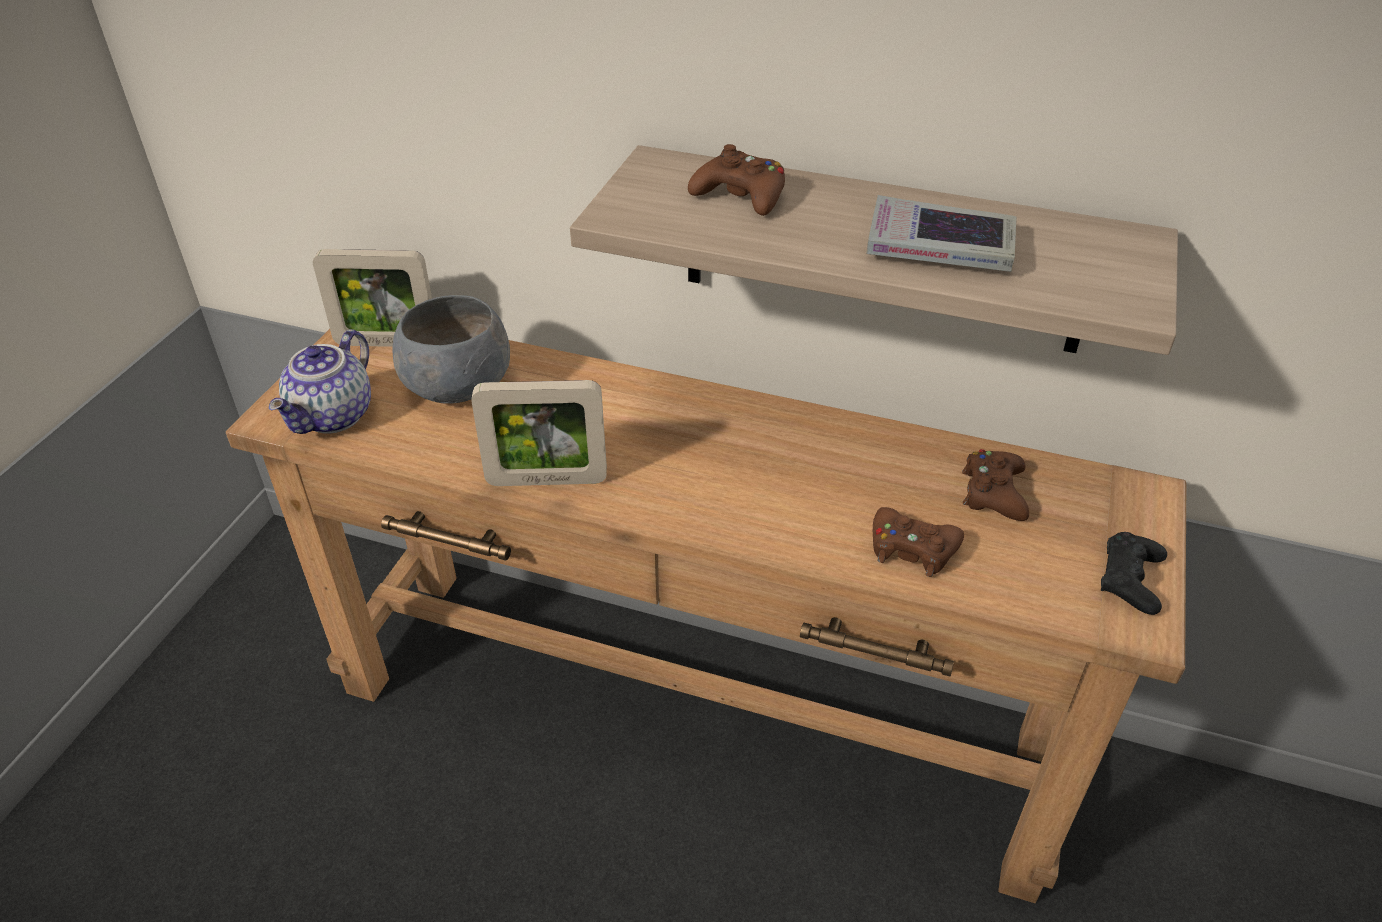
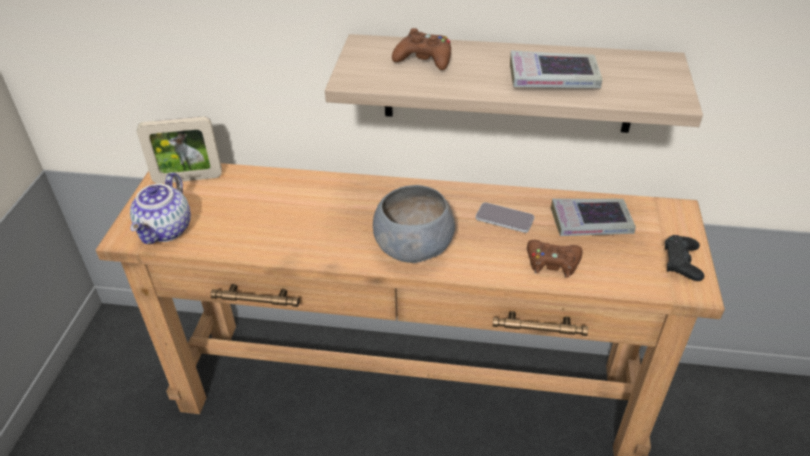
camera: 10 degrees left, 0 degrees up
grey bowl [393,295,510,403] -> grey bowl moved to [373,185,455,263]
picture frame [471,380,607,486] -> none
brown game controller [962,449,1029,521] -> book [551,199,636,236]
none -> phone [476,202,534,233]

